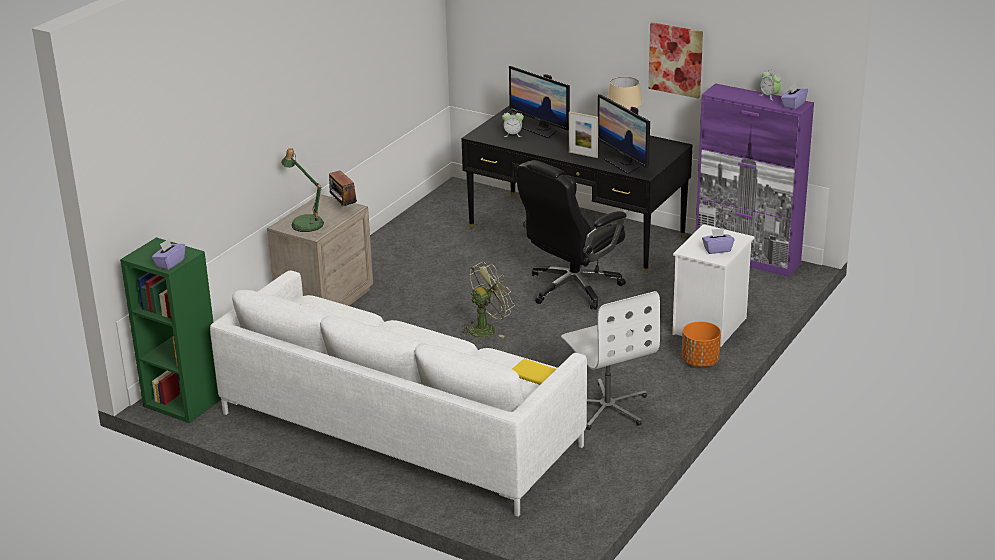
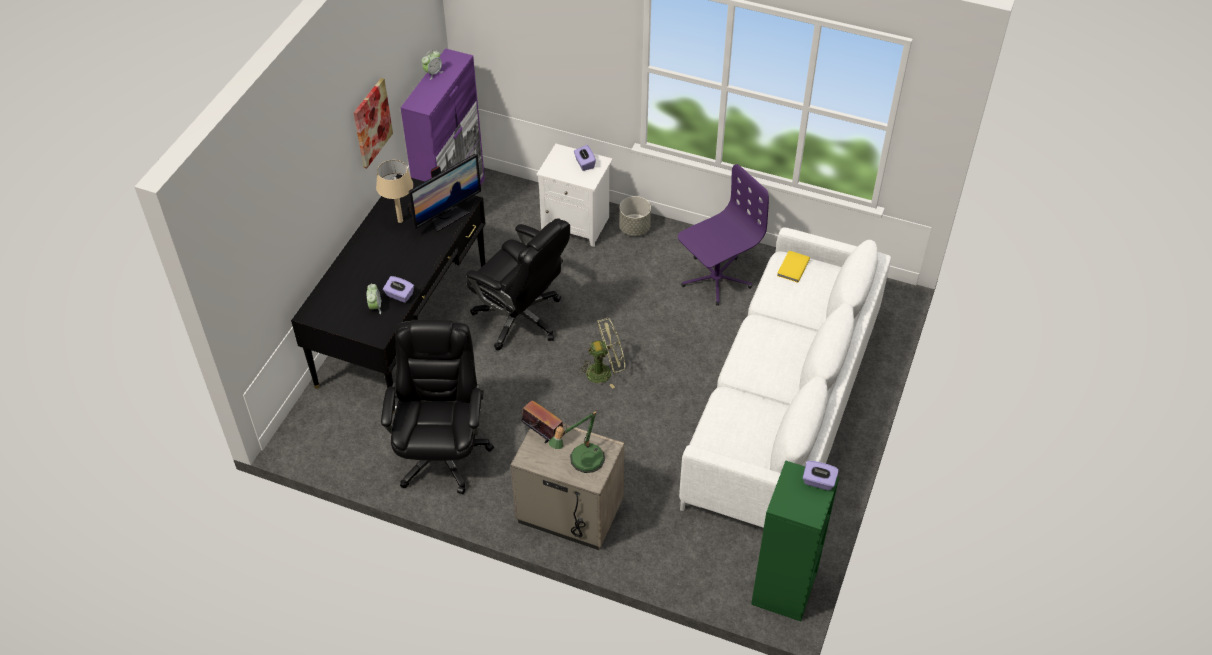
camera: 100 degrees left, 20 degrees up
radio [329,170,357,206] -> radio turned 105 degrees counterclockwise [521,400,563,443]
green fan [460,262,515,338] -> green fan turned 120 degrees clockwise [578,318,625,389]
monitor [509,66,570,139] -> none
white office chair [561,291,660,430] -> purple office chair [678,164,769,306]
picture frame [569,112,598,158] -> none
orange planter [682,321,721,367] -> grey planter [619,196,651,236]
purple tissue box [781,83,808,110] -> purple tissue box moved to [383,276,414,303]
none -> black office chair [381,319,494,494]

